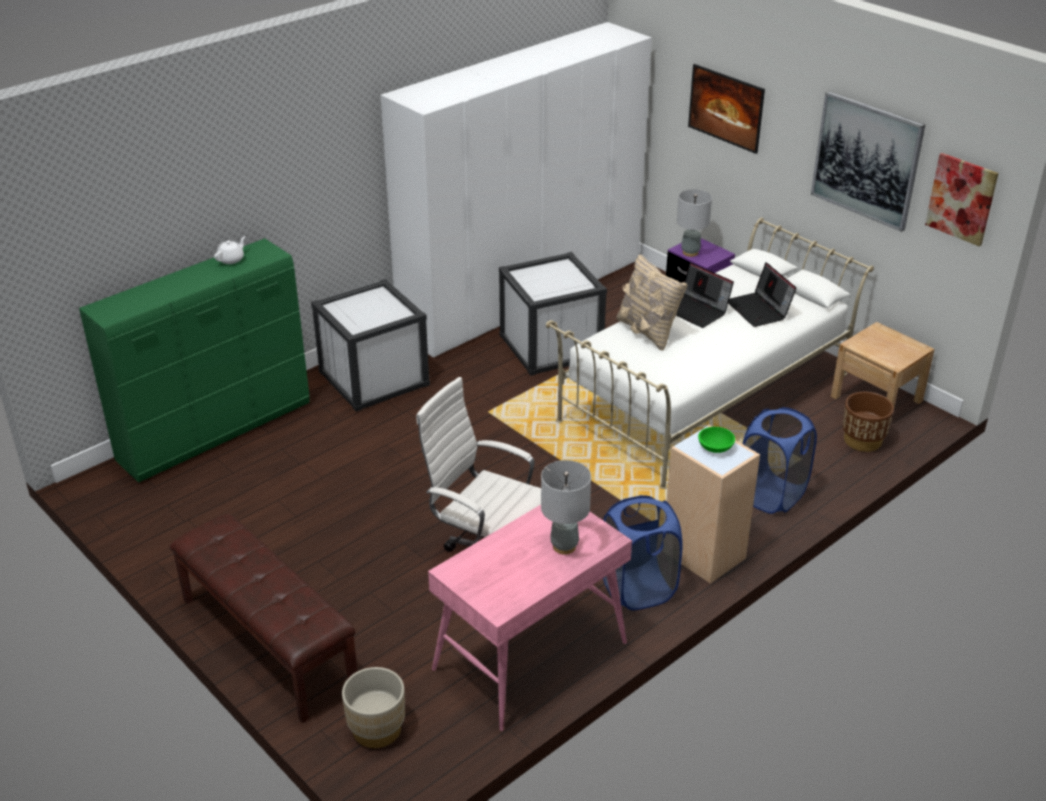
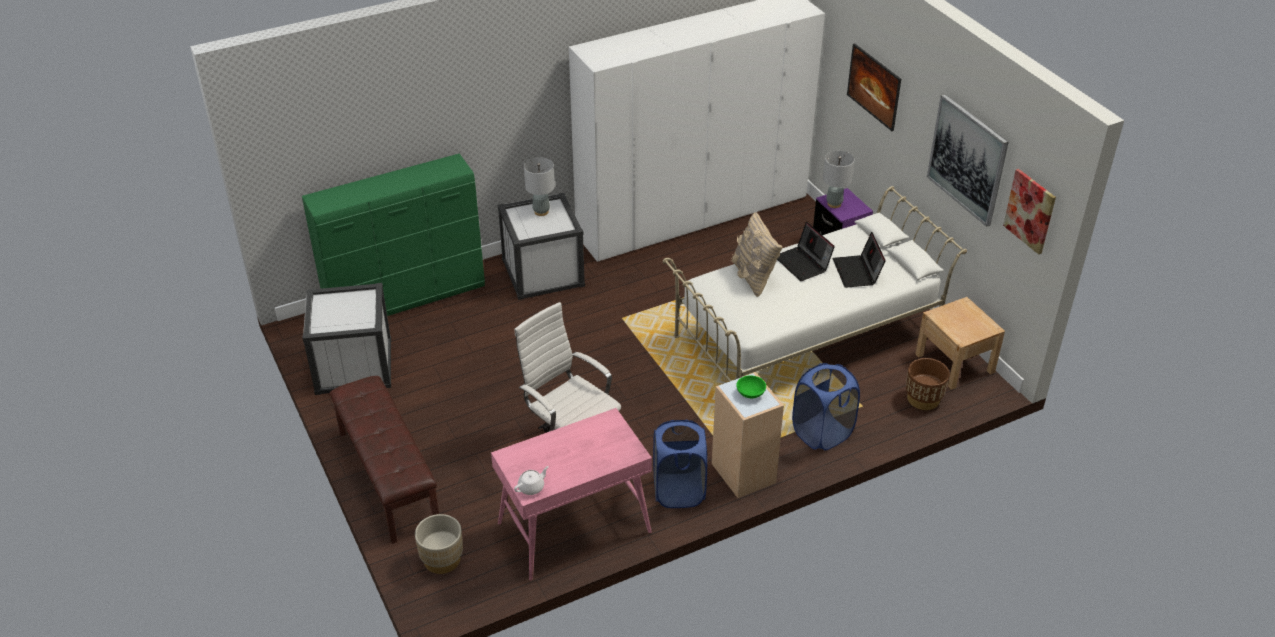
camera: 15 degrees right, 5 degrees up
white teapot [214,236,245,264] -> white teapot moved to [514,466,549,495]
white storage box [499,252,607,376] -> white storage box moved to [302,283,391,395]
grey table lamp [541,460,591,555] -> grey table lamp moved to [524,157,555,216]

